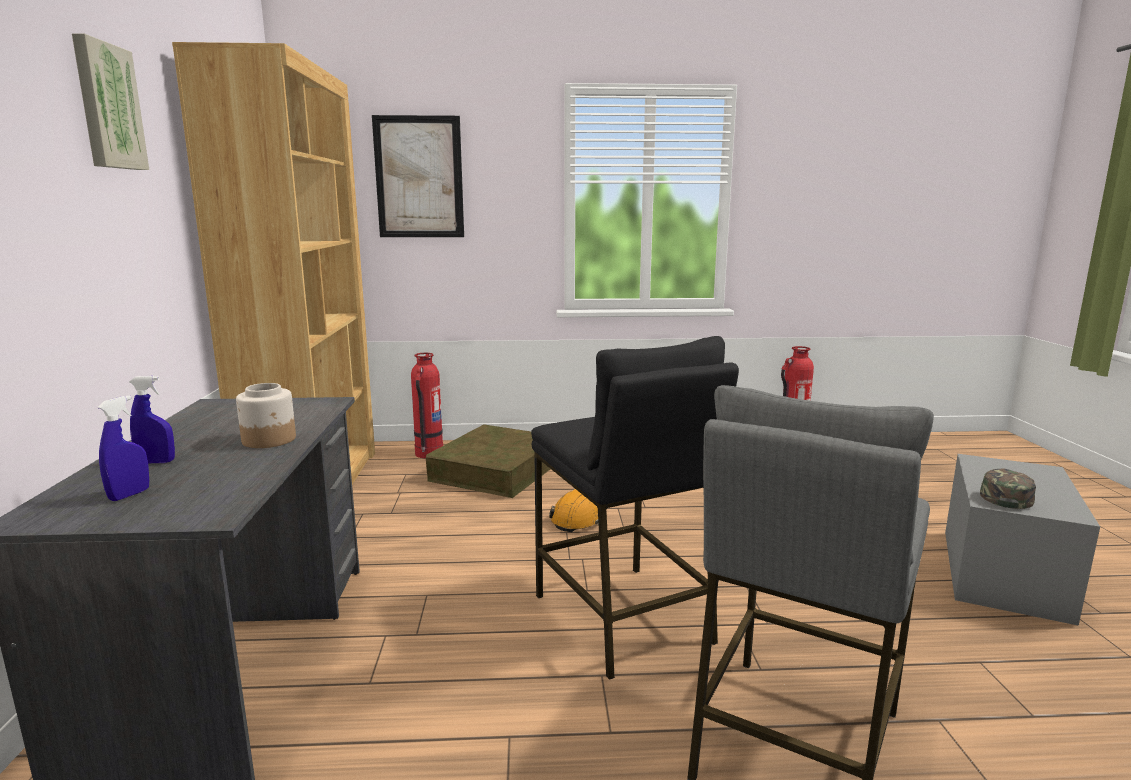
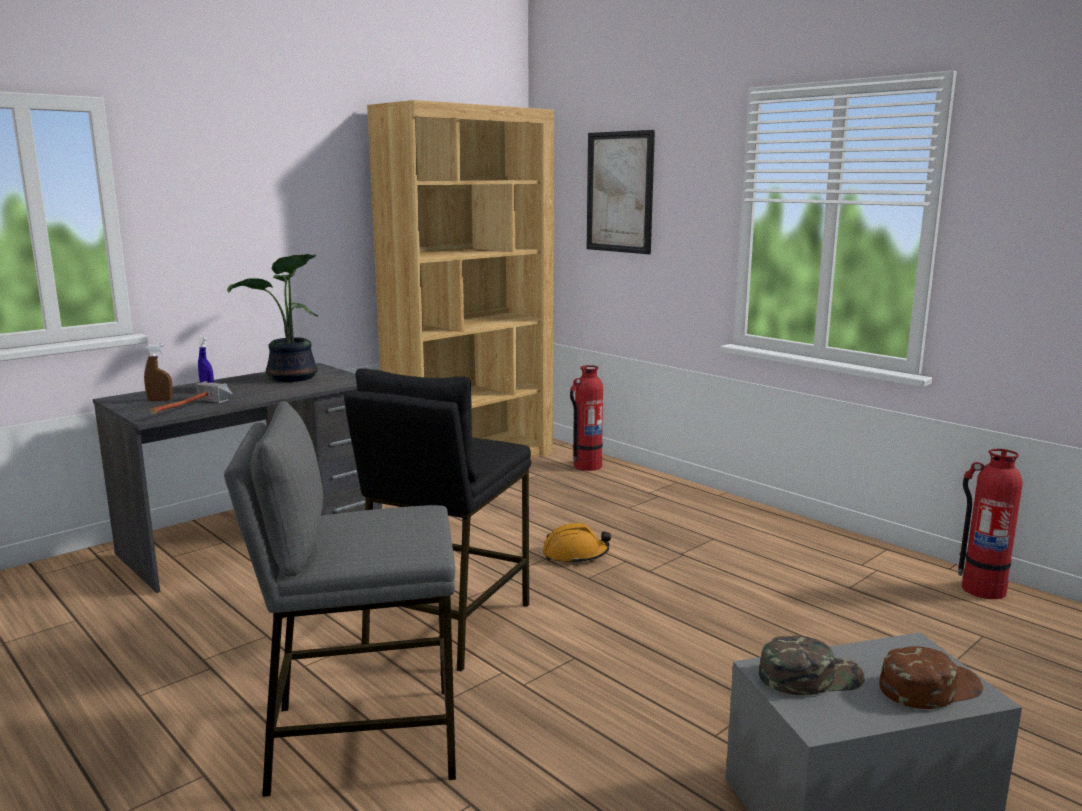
camera: 50 degrees right, 0 degrees up
picture [72,33,149,170] -> none
blue spray bottle [98,395,149,501] -> brown spray bottle [144,344,173,401]
jar [236,383,296,448] -> none
brown storage box [426,424,550,498] -> none
none -> hammer [149,381,233,415]
none -> potted plant [227,254,318,382]
none -> brown cap [879,646,983,709]

